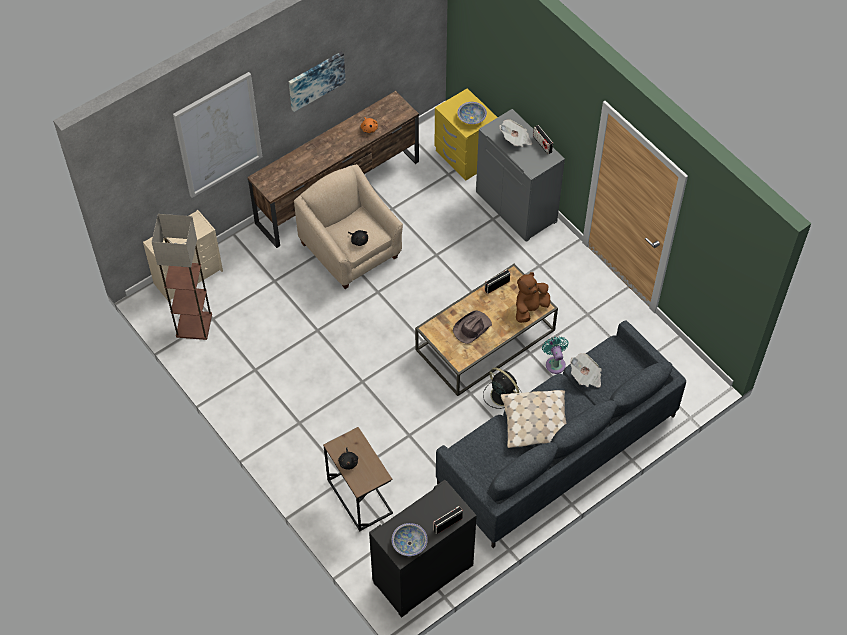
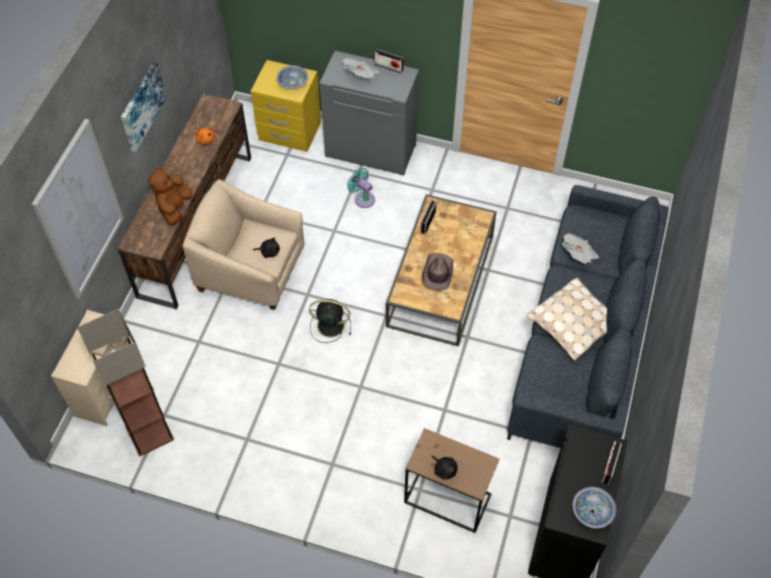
camera: 35 degrees left, 0 degrees up
black fan [483,368,521,409] -> black fan moved to [309,299,351,343]
brown plush toy [516,272,551,323] -> brown plush toy moved to [148,166,193,225]
turquoise fan [542,336,568,374] -> turquoise fan moved to [347,168,375,208]

